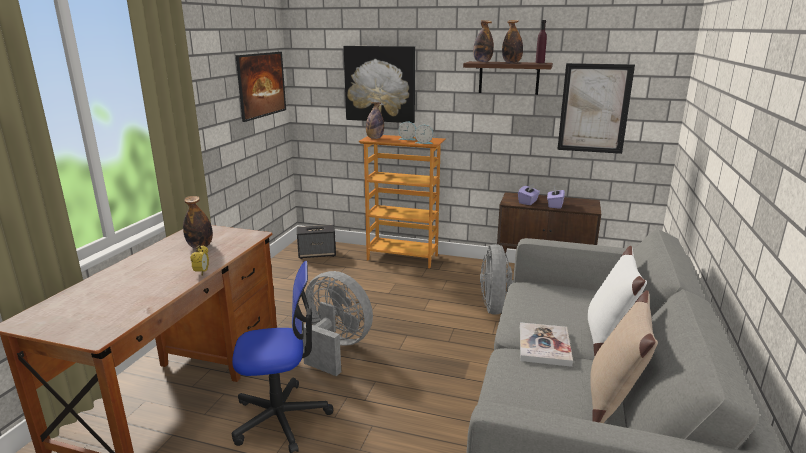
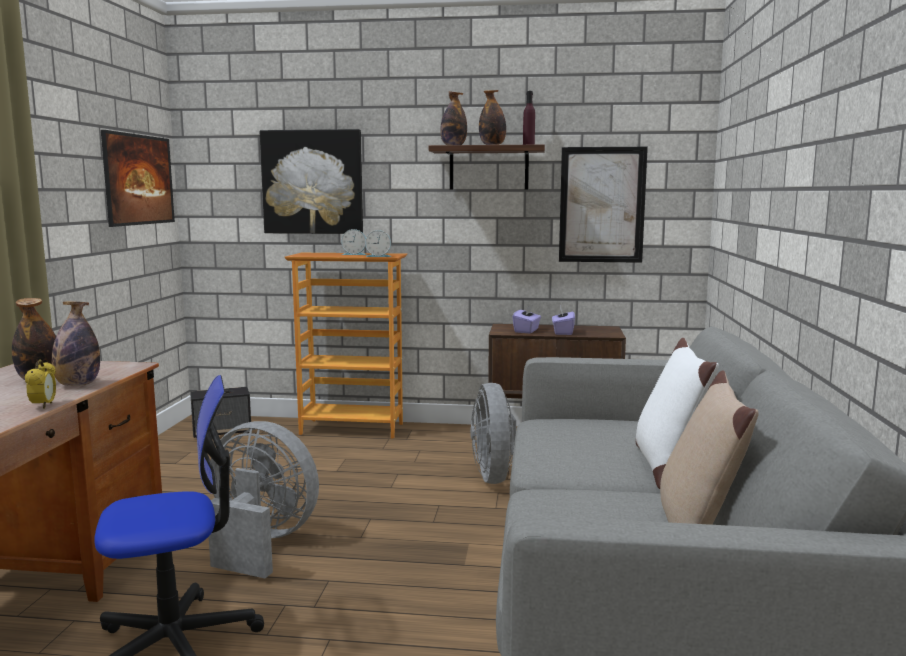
camera: 10 degrees left, 10 degrees down
bottle [366,102,384,139] -> bottle moved to [51,301,100,386]
book [520,322,573,367] -> none

